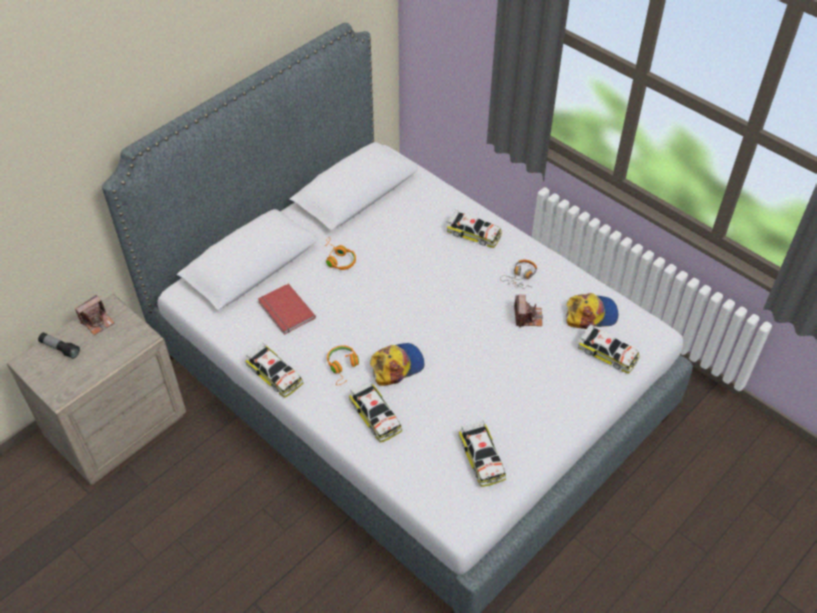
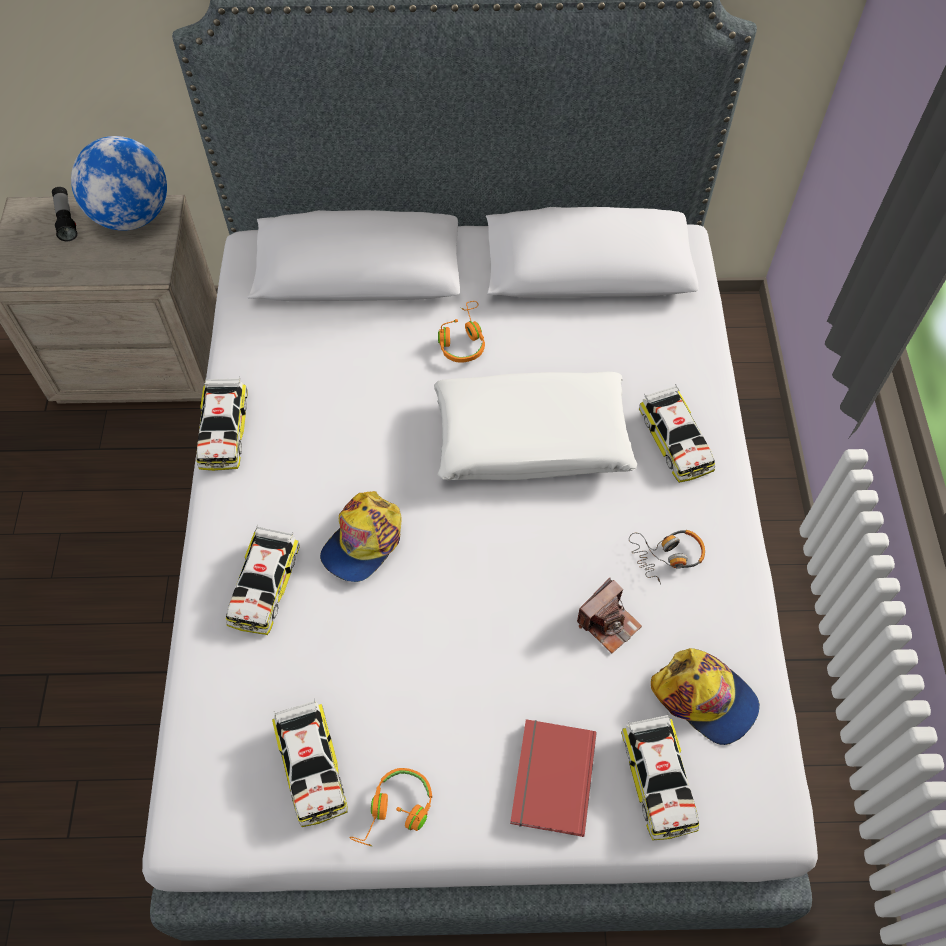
camera: 45 degrees right, 10 degrees up
camera [75,295,115,335] -> globe [71,136,167,231]
red book [258,283,316,335] -> red book moved to [510,719,597,837]
orange headphones [327,345,359,385] -> orange headphones moved to [350,768,432,846]
cap [370,343,424,386] -> cap turned 105 degrees clockwise [320,491,402,582]
toy car [459,421,506,487] -> toy car turned 45 degrees counterclockwise [272,699,348,827]
none -> white pillow [434,372,637,480]

